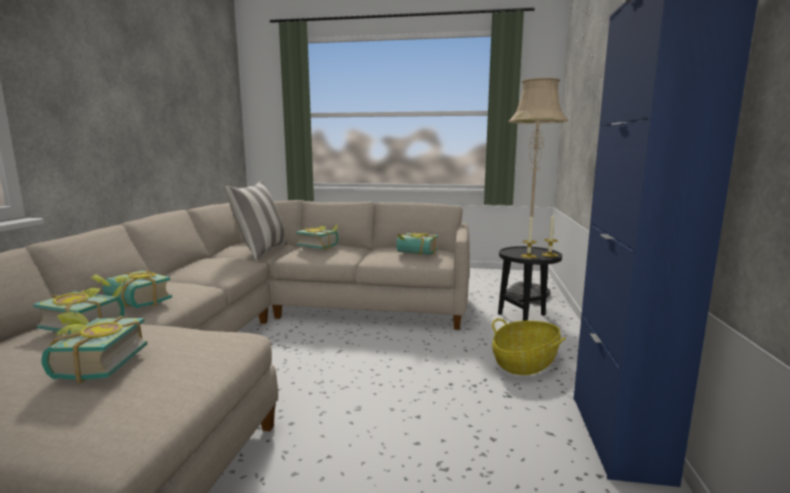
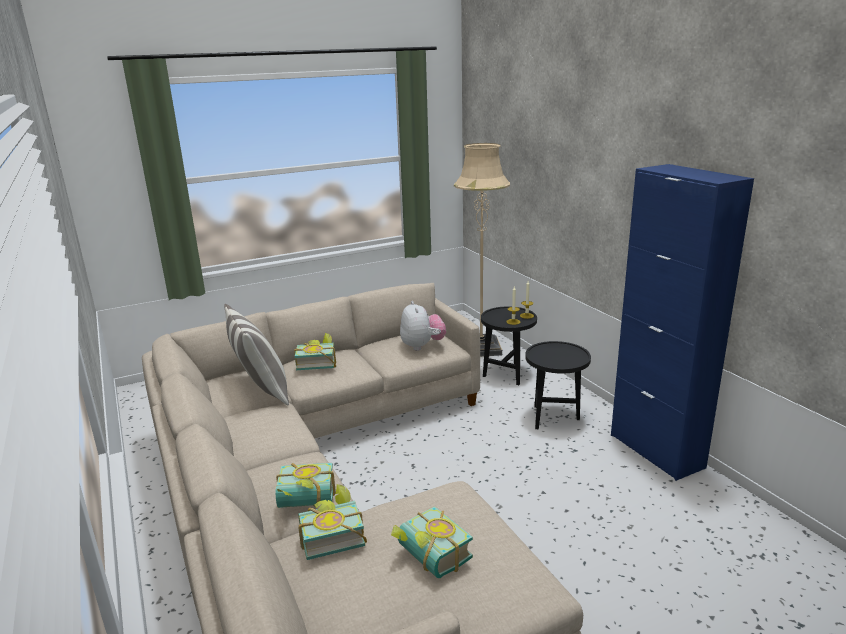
camera: 35 degrees left, 10 degrees up
book [396,232,438,255] -> plush toy [400,301,446,351]
basket [492,319,566,375] -> black side table [525,341,591,429]

